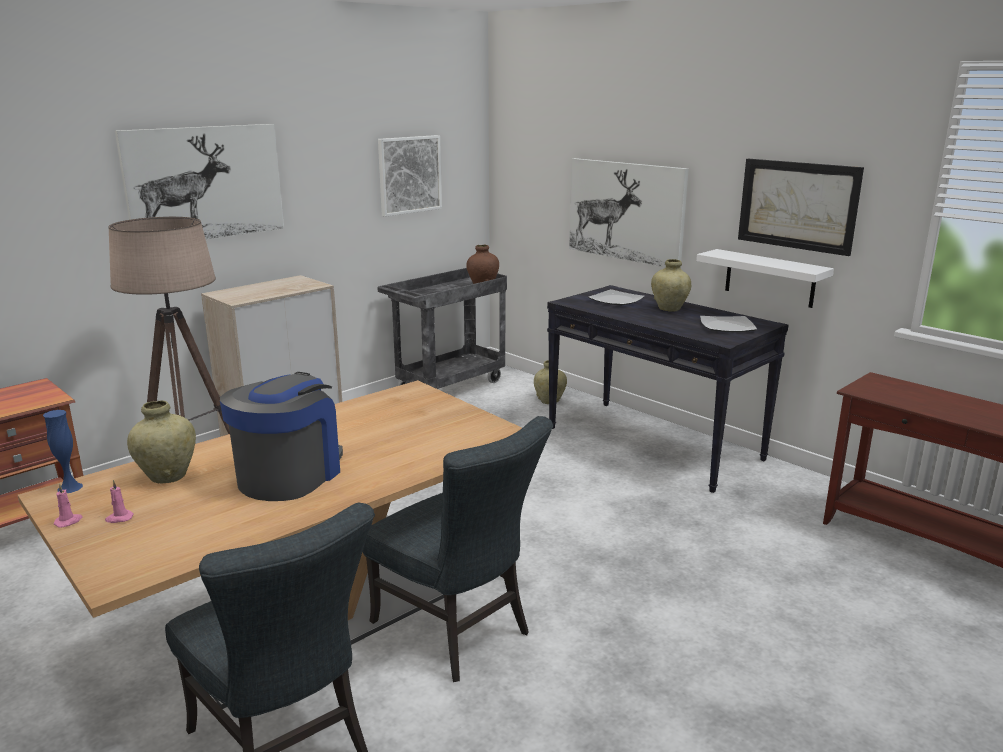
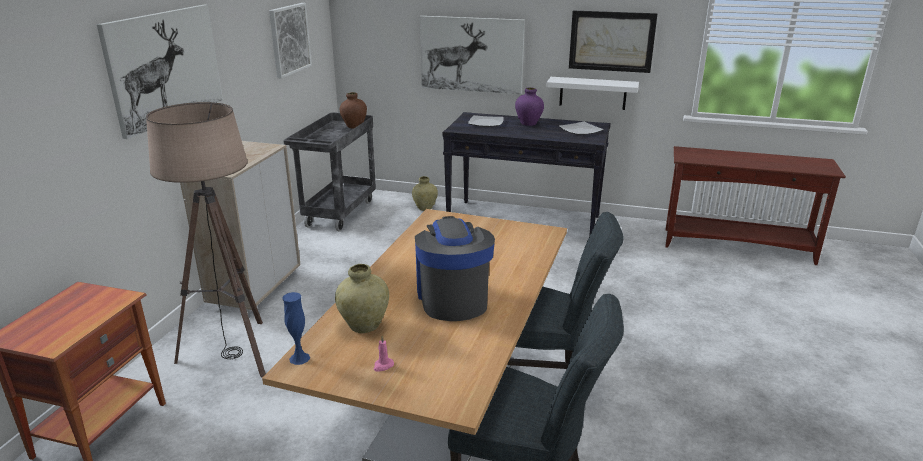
camera: 30 degrees left, 5 degrees up
pink candle [54,484,82,528] -> none
beige vase [651,259,691,312] -> purple vase [515,87,544,126]

